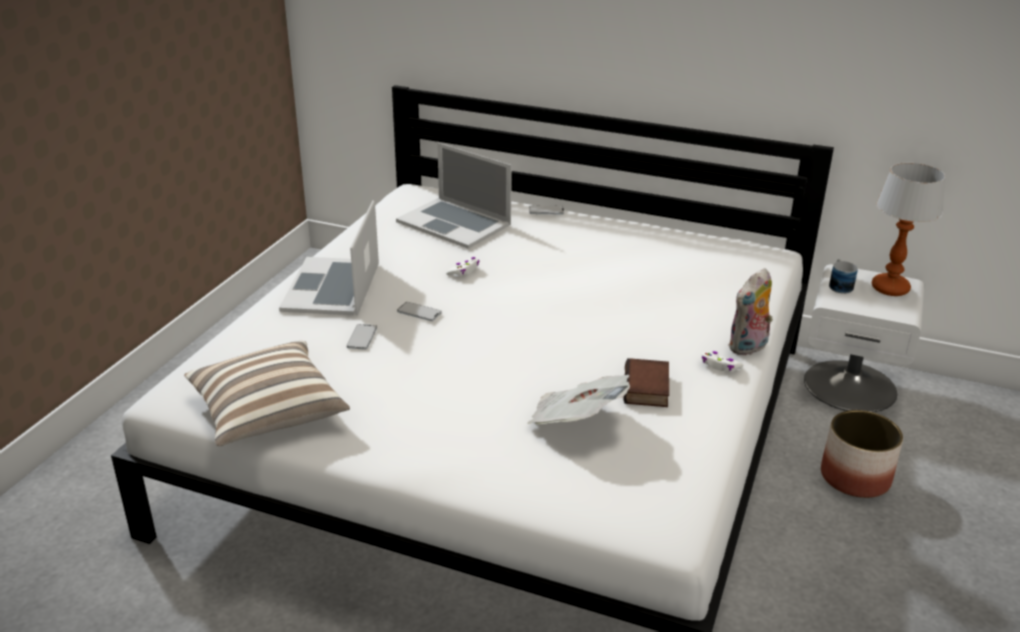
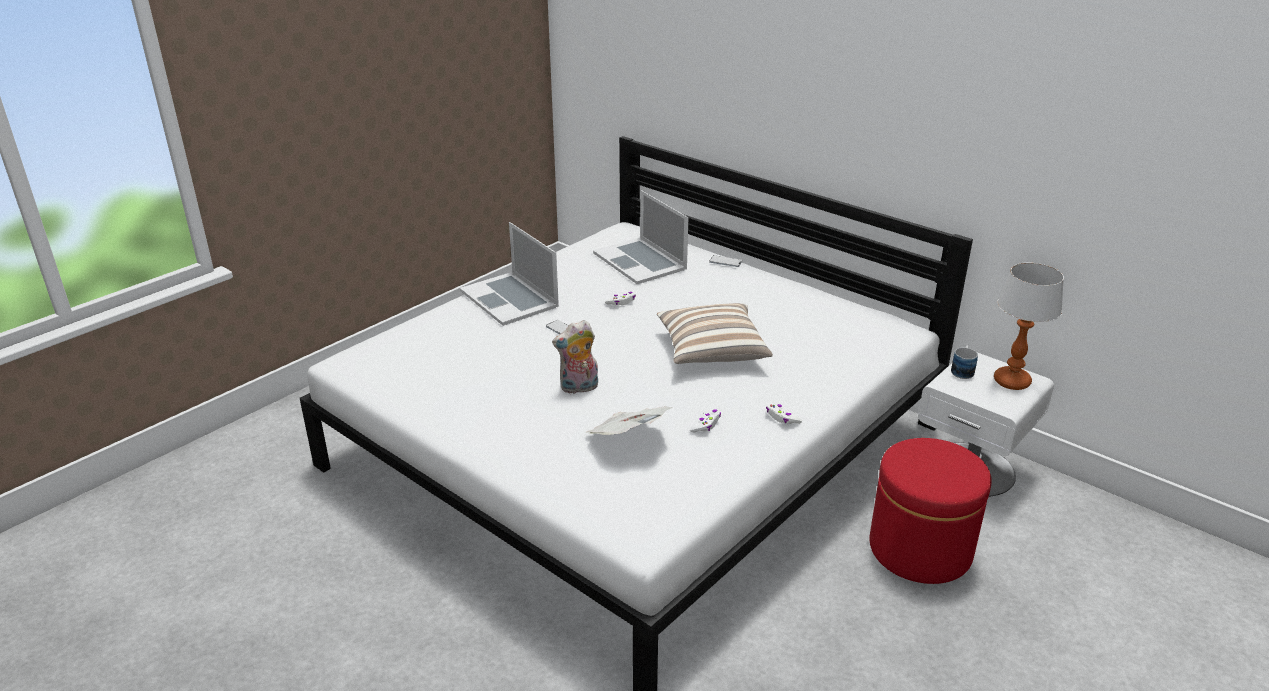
camera: 20 degrees right, 0 degrees up
pillow [184,341,350,446] -> pillow moved to [657,303,773,364]
laptop [279,200,379,315] -> laptop turned 60 degrees counterclockwise [460,222,559,326]
phone [347,324,377,350] -> none
book [623,358,669,407] -> white game controller [690,409,721,433]
plush toy [728,268,773,355] -> plush toy moved to [552,320,598,394]
planter [821,410,903,498] -> red ottoman [869,438,992,584]

